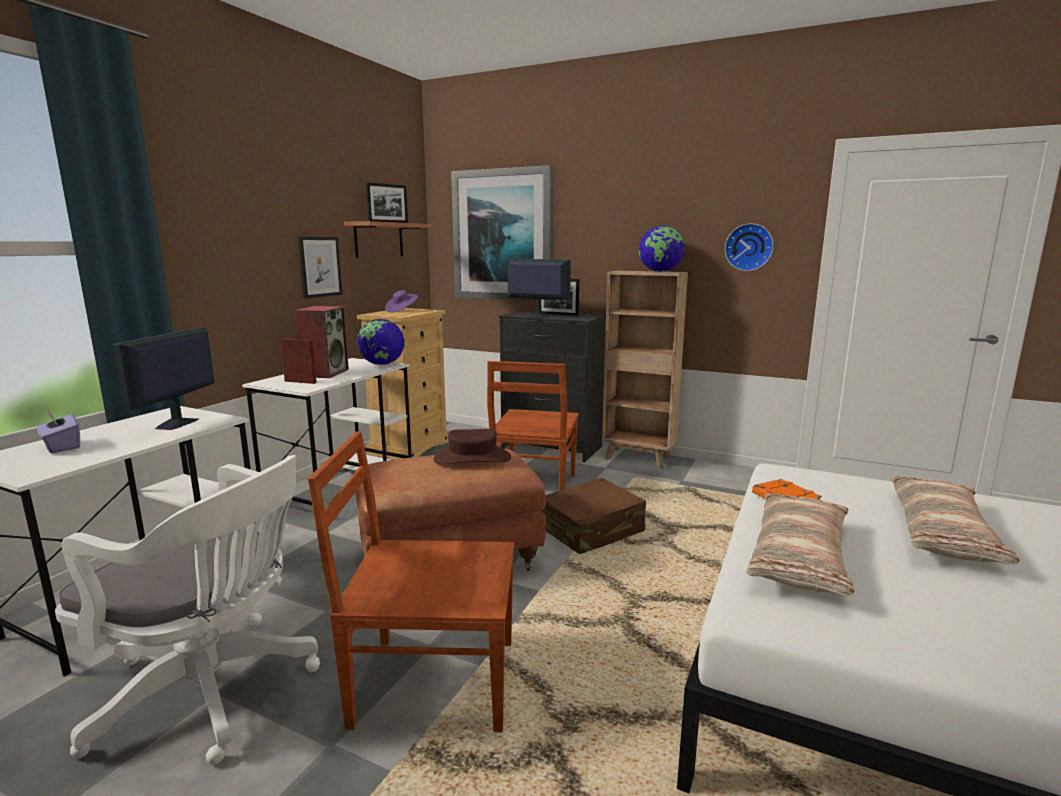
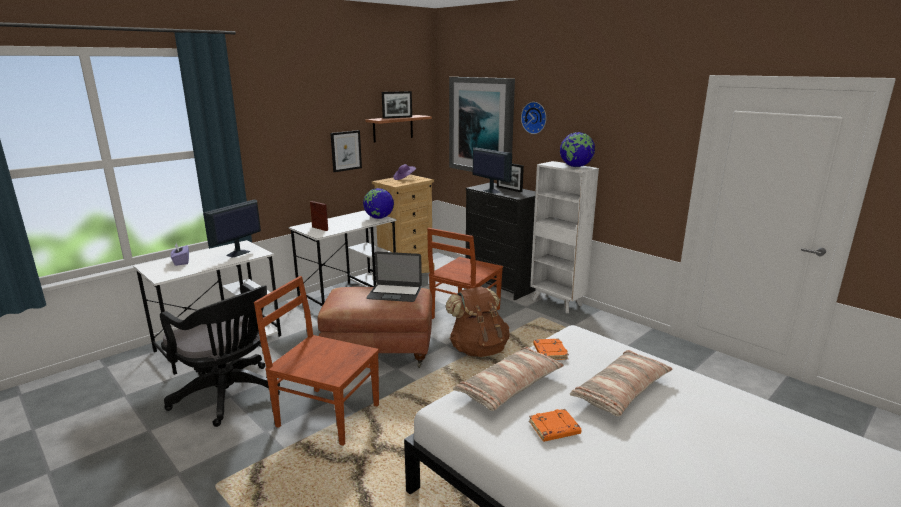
camera: 20 degrees right, 5 degrees up
white office chair [55,455,320,765] -> black office chair [160,283,280,427]
speaker [294,306,349,378] -> none
brown hat [434,429,511,465] -> laptop [366,252,422,302]
brown suitcase [541,478,646,554] -> brown backpack [445,286,510,357]
brown bookcase [602,271,688,468] -> white bookcase [530,161,599,313]
wall clock [725,223,774,271] -> wall clock moved to [521,102,546,134]
none -> orange book [529,409,581,442]

